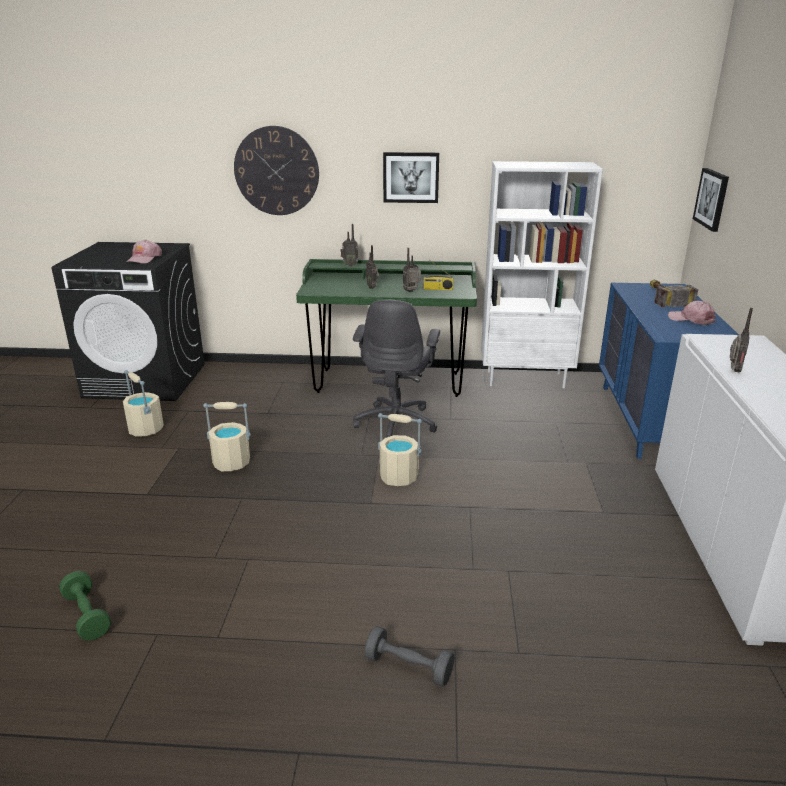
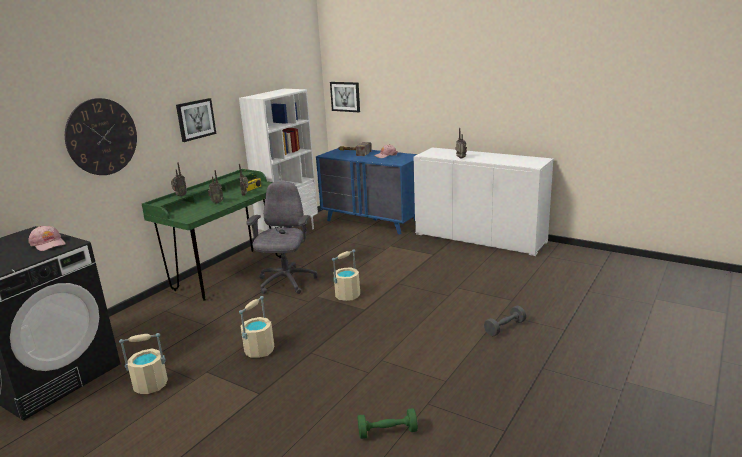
camera: 60 degrees left, 5 degrees down
grey office chair [353,300,440,437] -> grey office chair turned 120 degrees counterclockwise [246,181,317,294]

